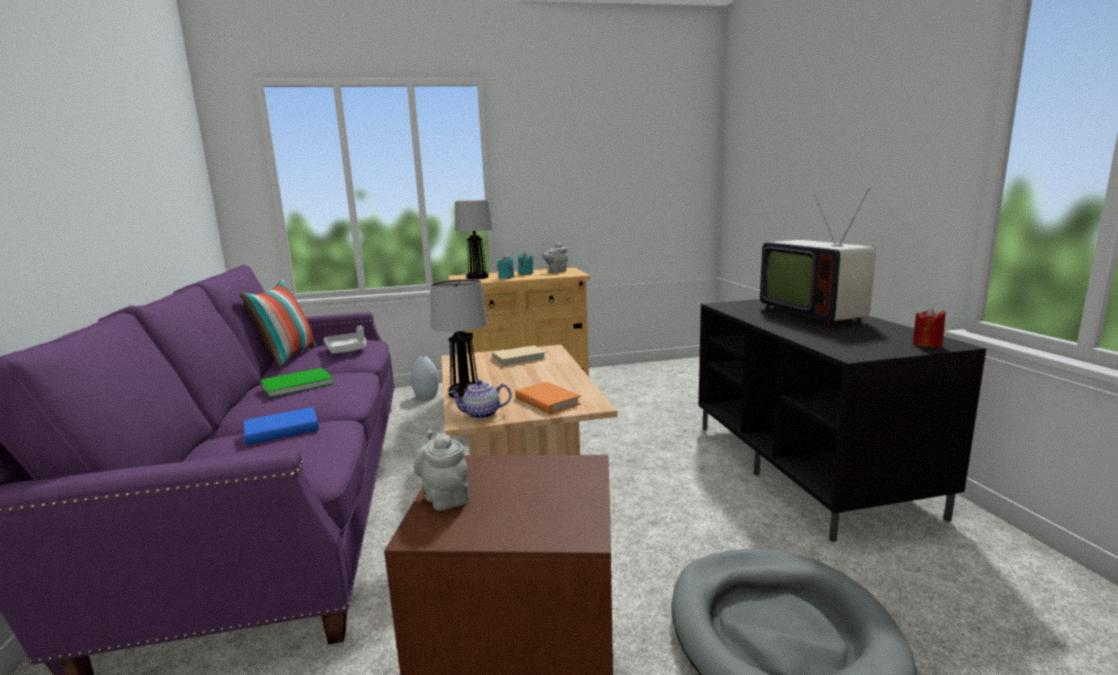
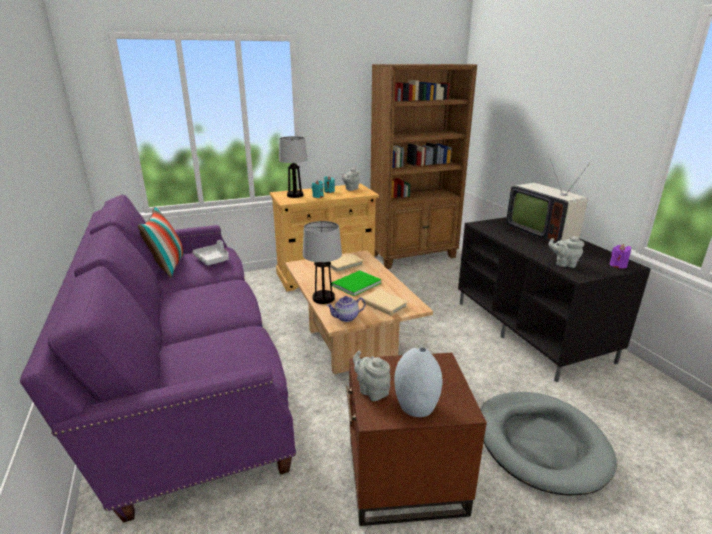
camera: 10 degrees left, 10 degrees up
blue book [244,407,319,445] -> none
green book [260,368,334,397] -> green book moved to [331,270,382,296]
grey vase [411,356,439,399] -> grey vase moved to [394,347,442,417]
orange book [515,382,581,414] -> beige book [362,289,408,316]
red candle [912,307,946,347] -> purple candle [610,244,631,268]
none -> brown bookcase [370,64,477,269]
none -> grey teapot [549,236,584,268]

